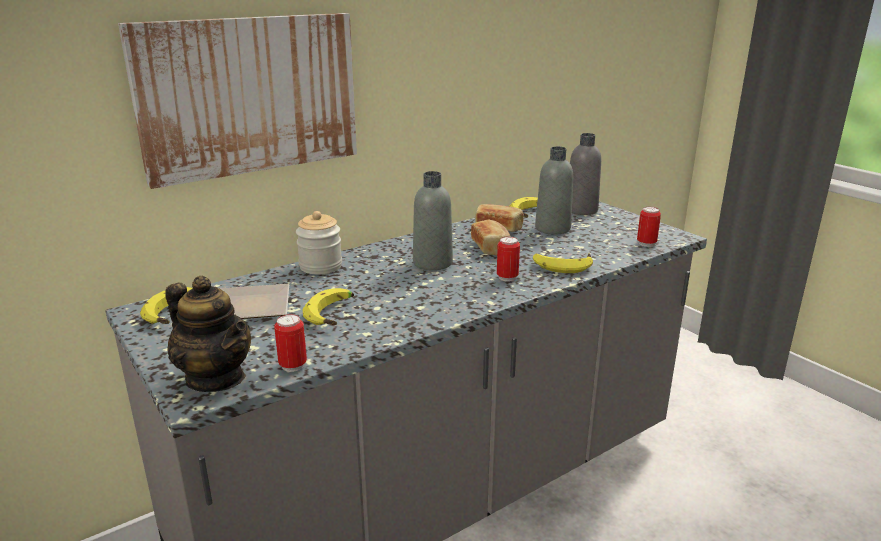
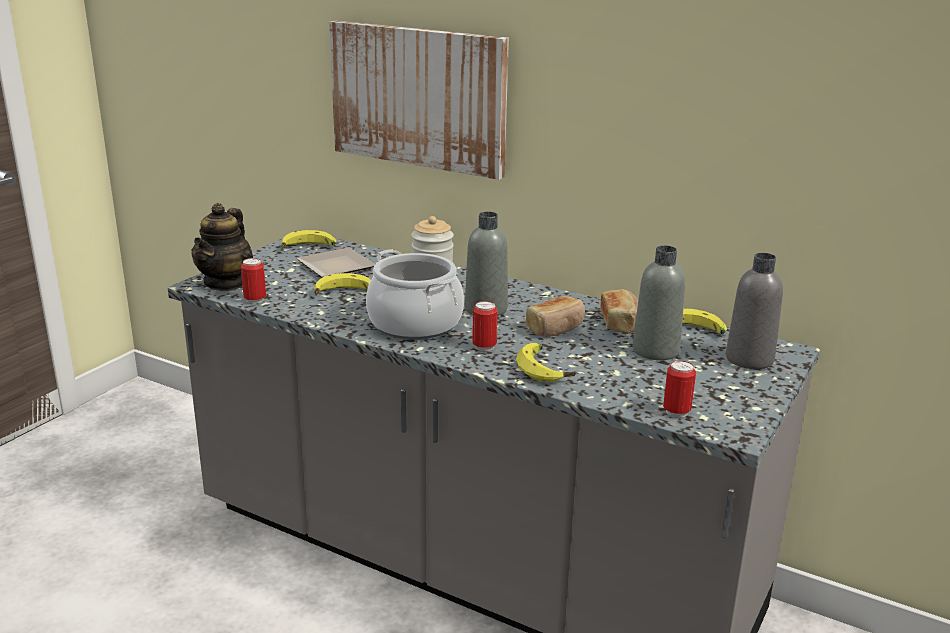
camera: 65 degrees right, 0 degrees up
none -> cooking pot [366,249,464,340]

